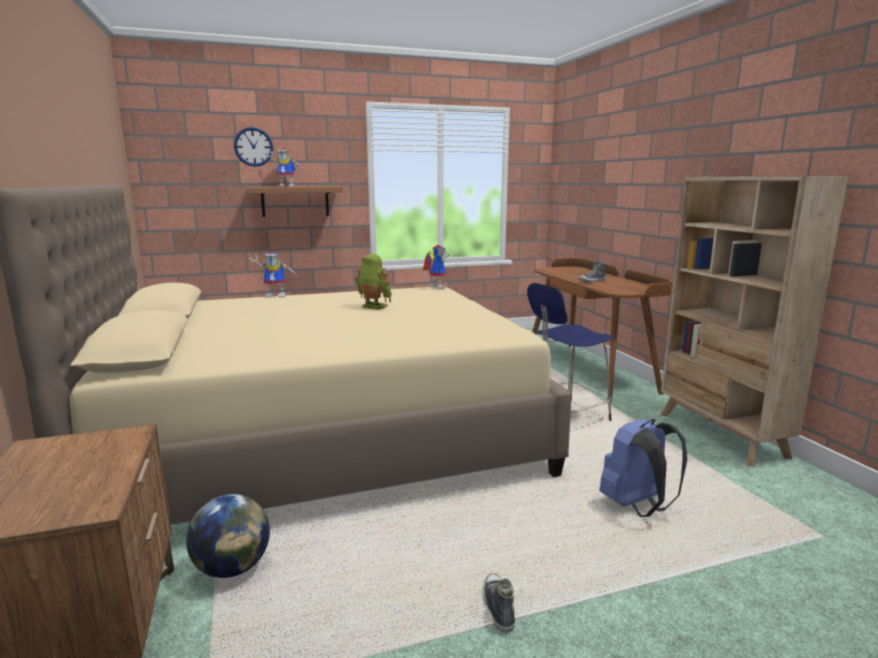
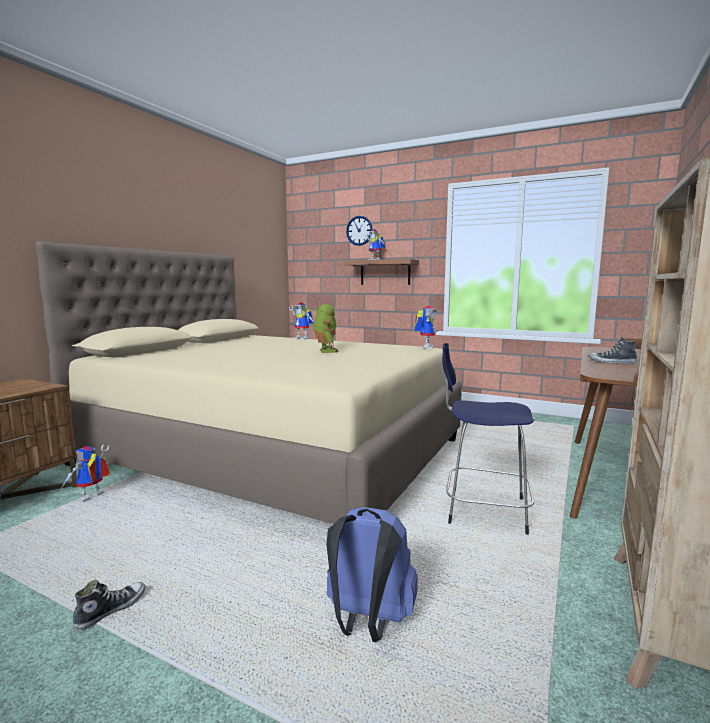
camera: 45 degrees right, 5 degrees down
globe [186,494,270,578] -> toy robot [61,445,110,502]

